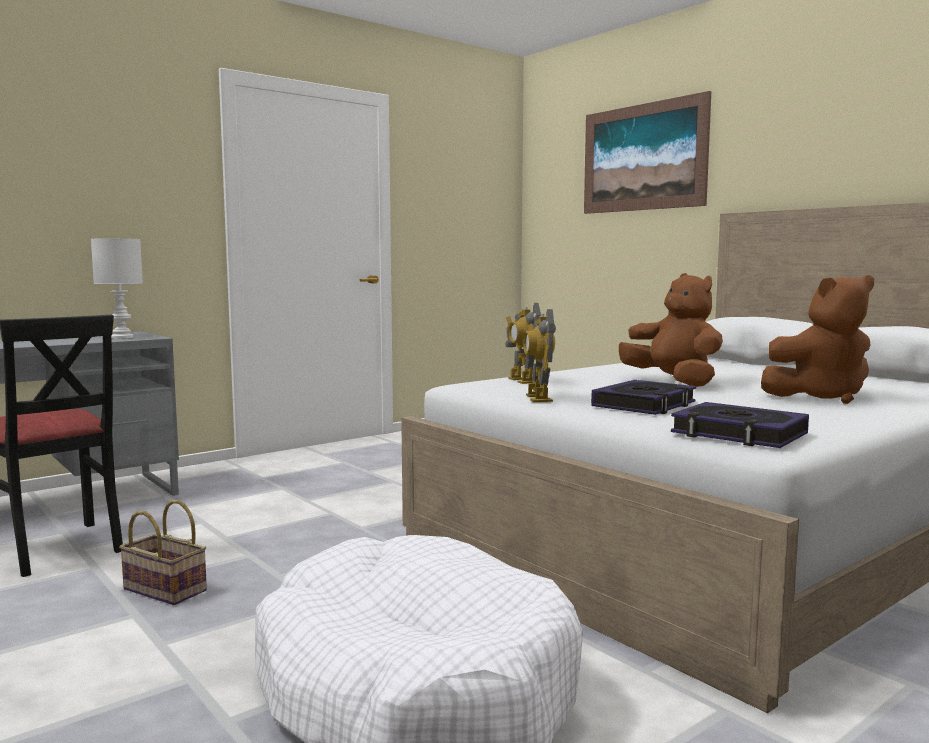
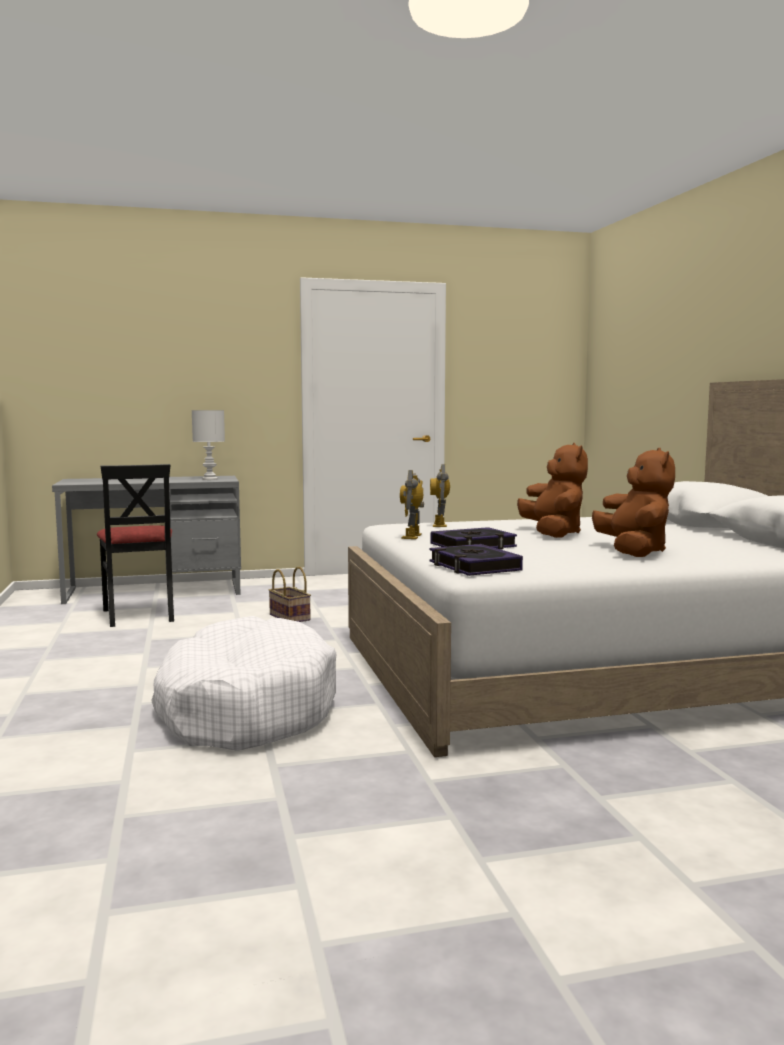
camera: 25 degrees right, 0 degrees up
basket [119,500,207,605] -> basket moved to [269,567,311,622]
picture [584,91,711,214] -> none
brown plush toy [761,275,874,404] -> brown plush toy turned 105 degrees counterclockwise [592,448,675,557]

